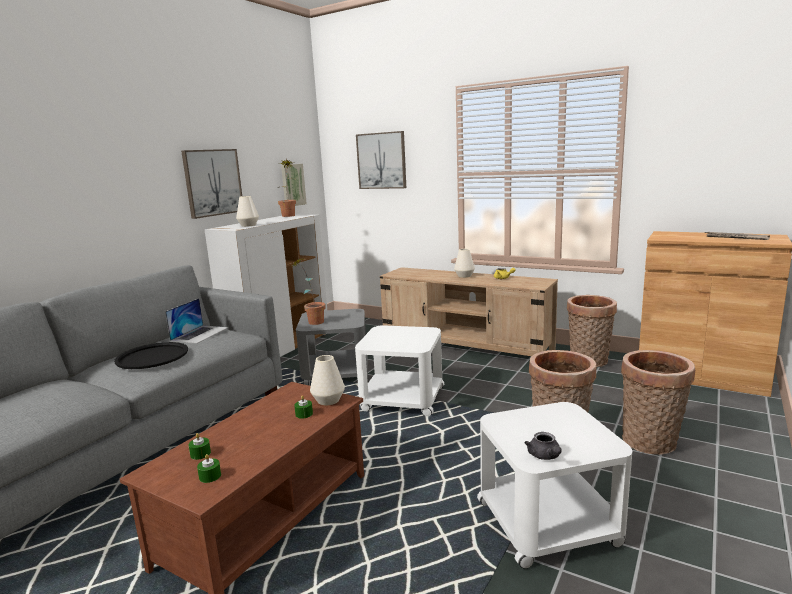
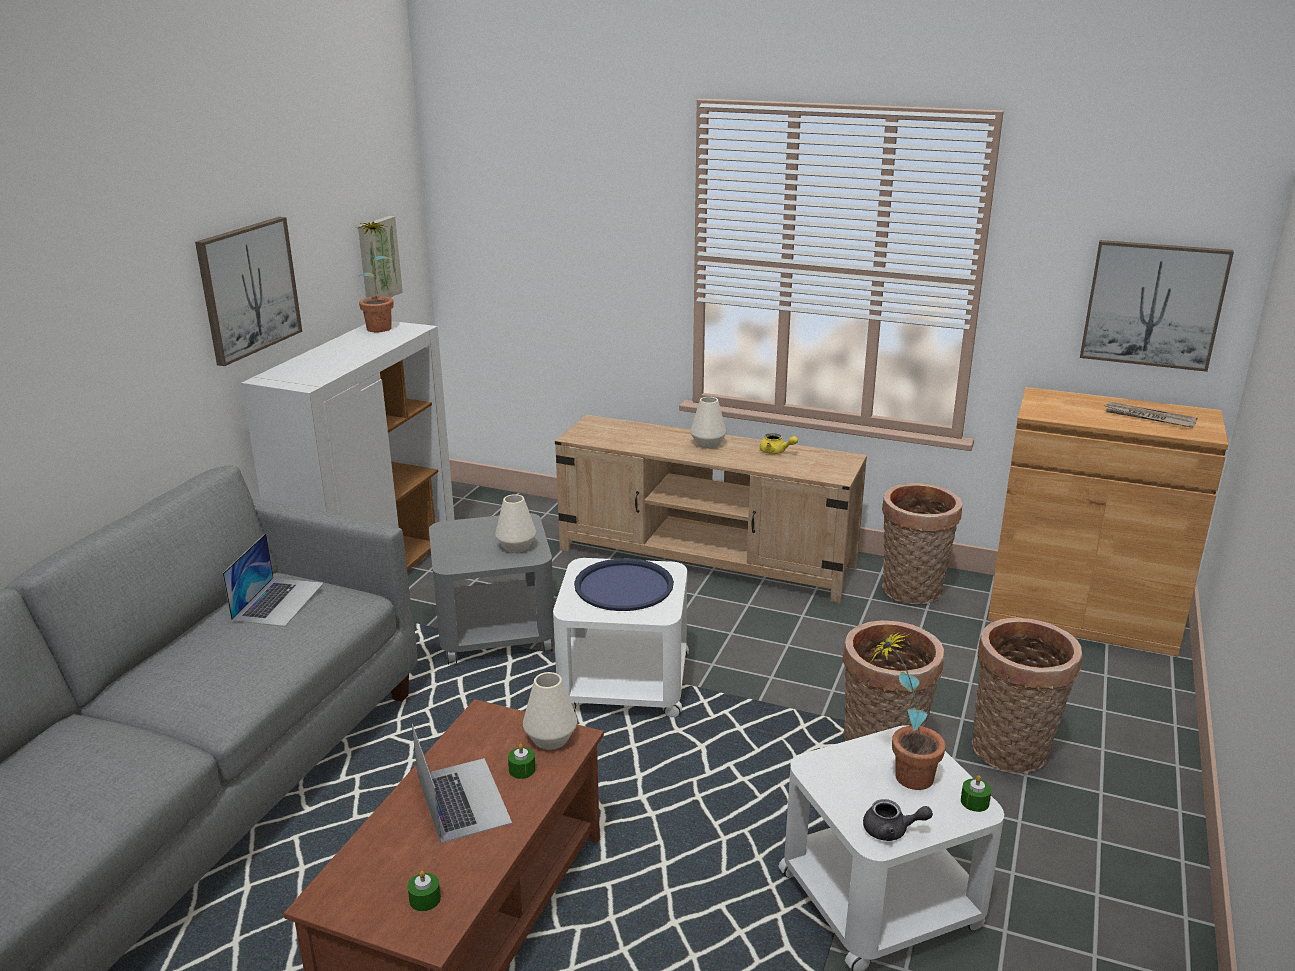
camera: 10 degrees left, 10 degrees up
black tray [114,342,188,369] -> none
green candle [188,433,211,460] -> green candle moved to [961,775,992,812]
white vase [236,196,259,227] -> white vase moved to [495,494,536,553]
potted plant [290,257,326,325] -> potted plant moved to [871,632,946,790]
picture [356,131,406,189] -> picture moved to [1080,240,1234,372]
grey teapot [525,432,562,460] -> grey teapot turned 60 degrees counterclockwise [863,799,933,841]
none -> laptop [412,723,512,843]
none -> blue tray [574,558,674,611]

